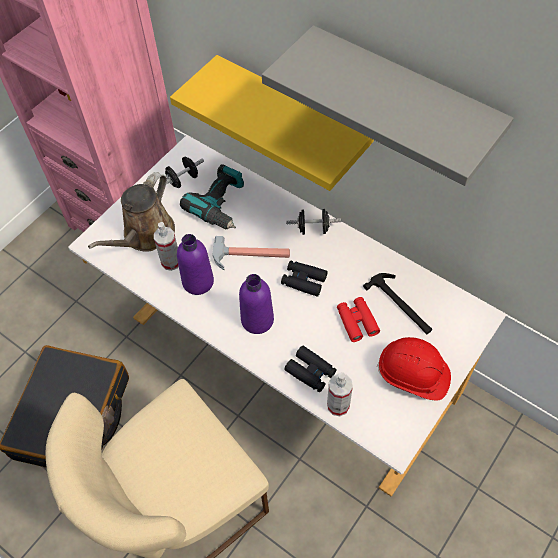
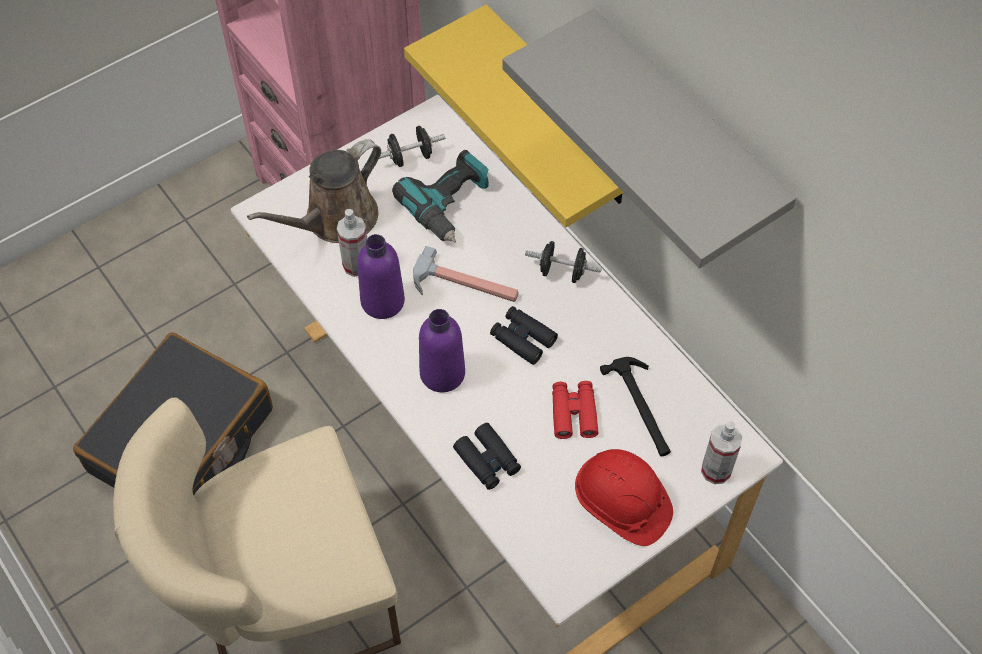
camera: 15 degrees right, 0 degrees up
spray bottle [327,372,353,416] -> spray bottle moved to [701,421,742,484]

